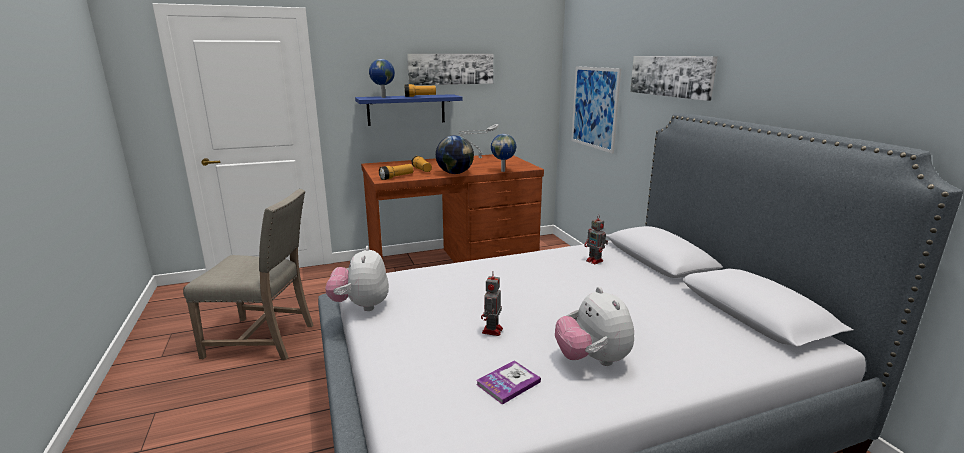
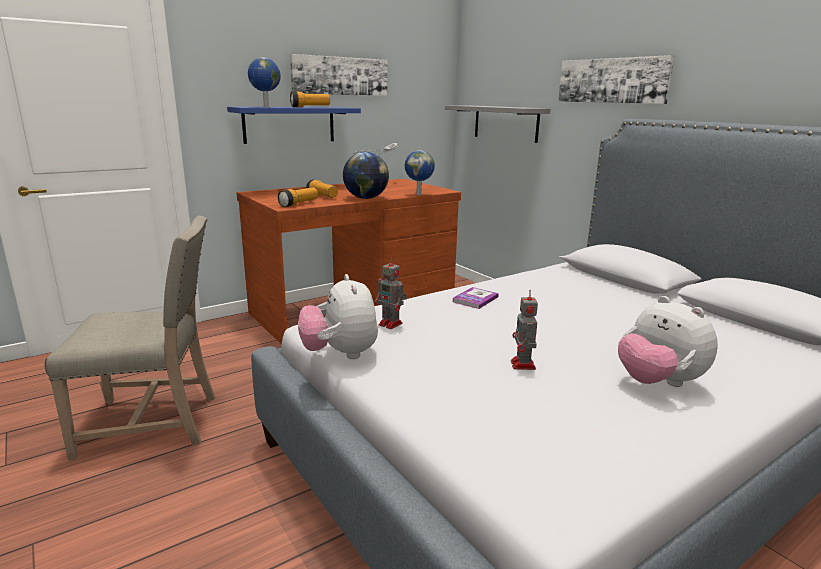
camera: 15 degrees left, 0 degrees up
book [476,361,541,405] -> book moved to [453,287,499,309]
picture [571,66,621,154] -> grey shelf [445,105,550,143]
toy robot [584,214,608,265] -> toy robot moved to [375,257,407,329]

